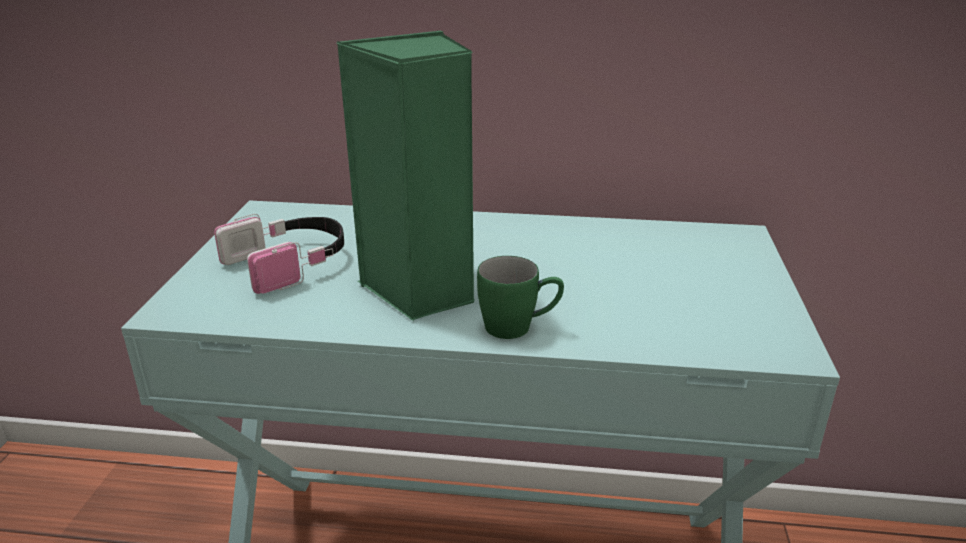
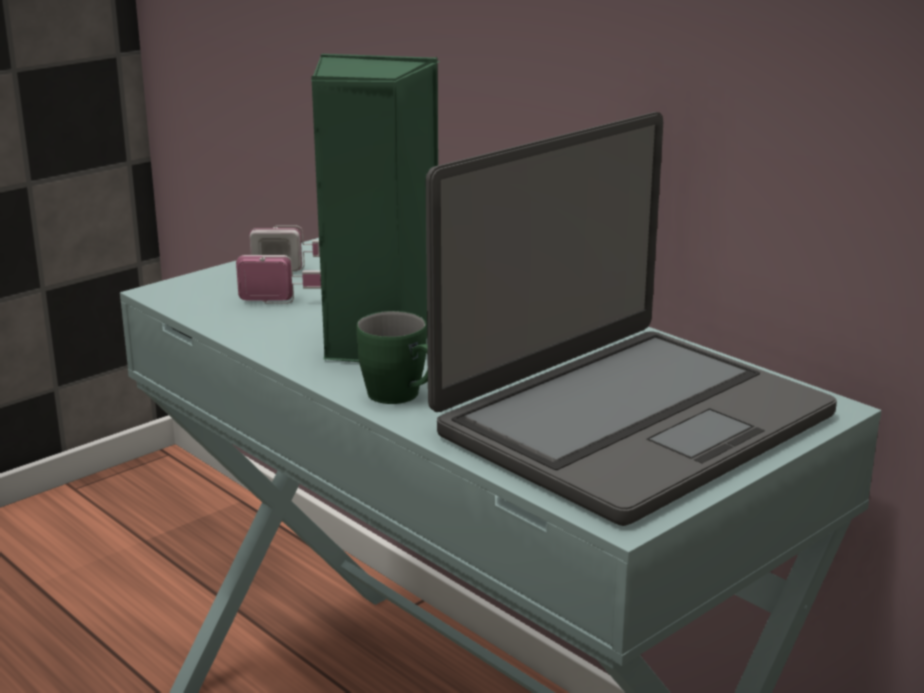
camera: 40 degrees right, 5 degrees down
none -> laptop [426,112,837,526]

